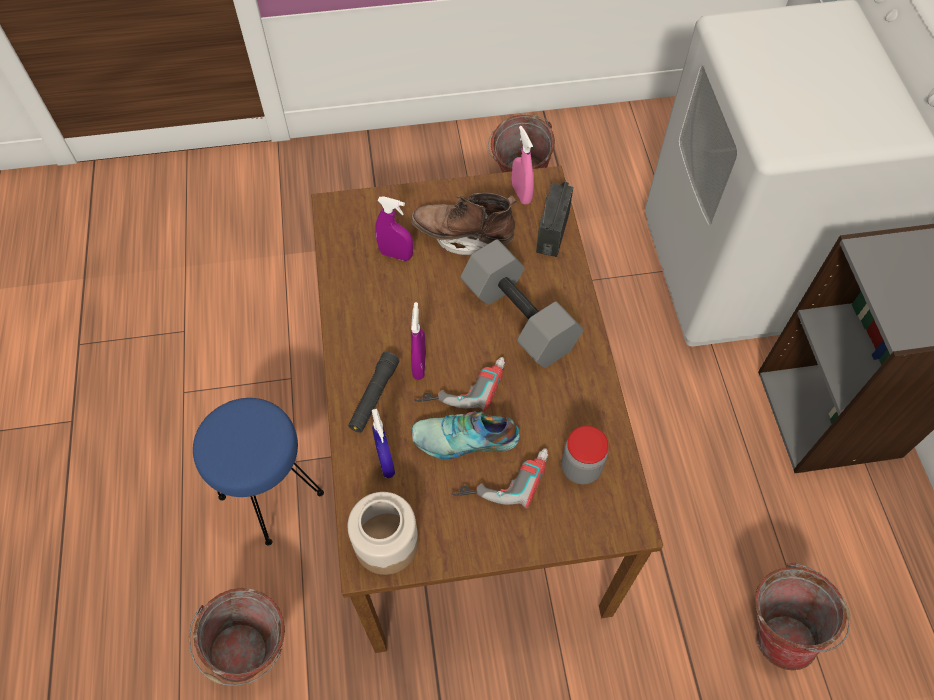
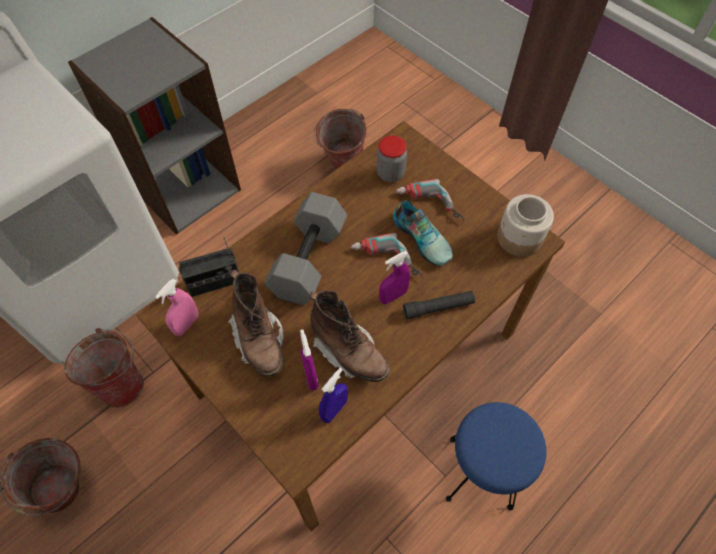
camera: 125 degrees left, 0 degrees up
bucket [189,588,285,686] -> bucket moved to [64,328,144,408]
blue spray bottle [372,409,395,478] -> blue spray bottle moved to [319,368,348,423]
none -> brown boot [310,290,390,382]

